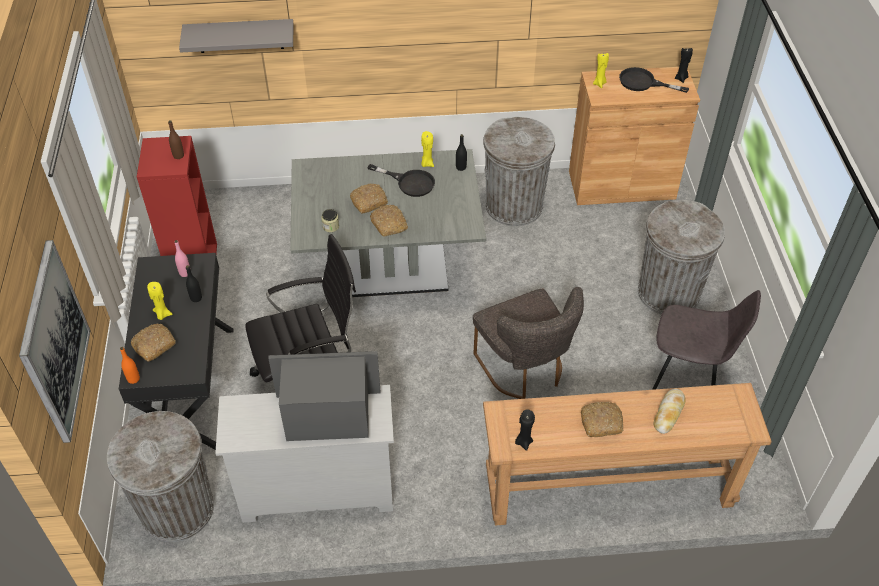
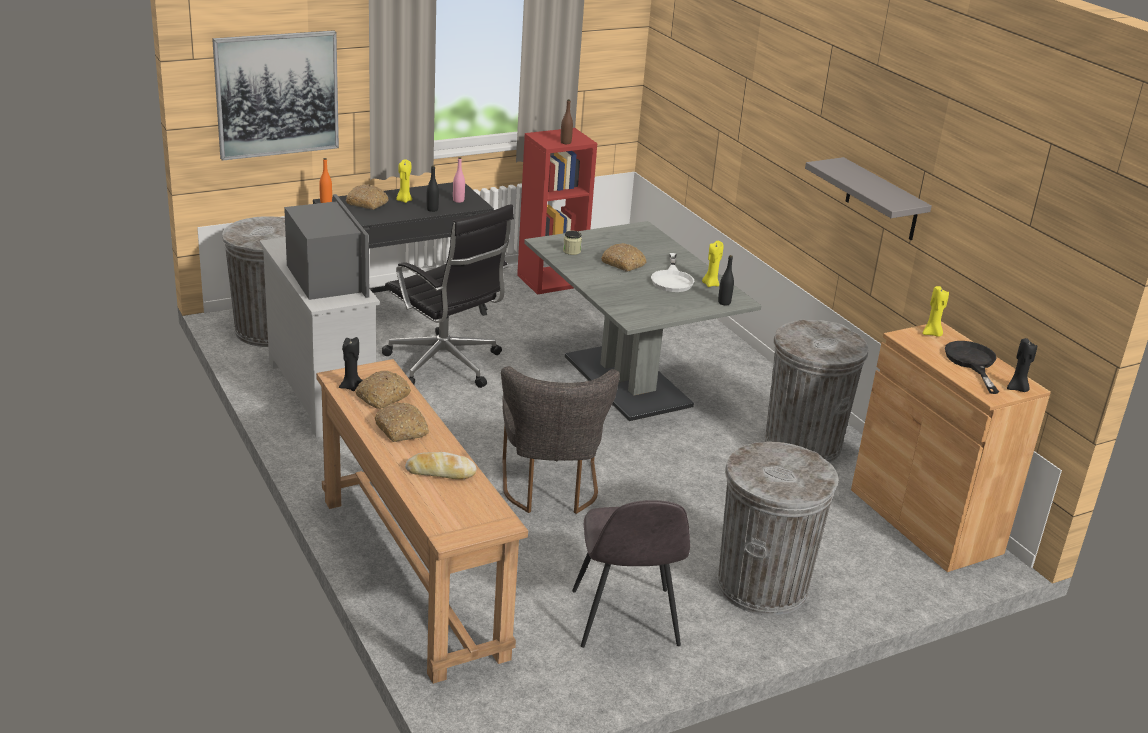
camera: 65 degrees right, 20 degrees down
grey shelf [179,19,294,53] -> grey shelf moved to [805,157,932,240]
black frying pan [367,164,435,197] -> white frying pan [651,253,694,292]
bread [370,205,408,237] -> bread moved to [355,371,411,409]
grey chair [473,287,584,399] -> grey chair turned 45 degrees counterclockwise [501,366,620,514]

